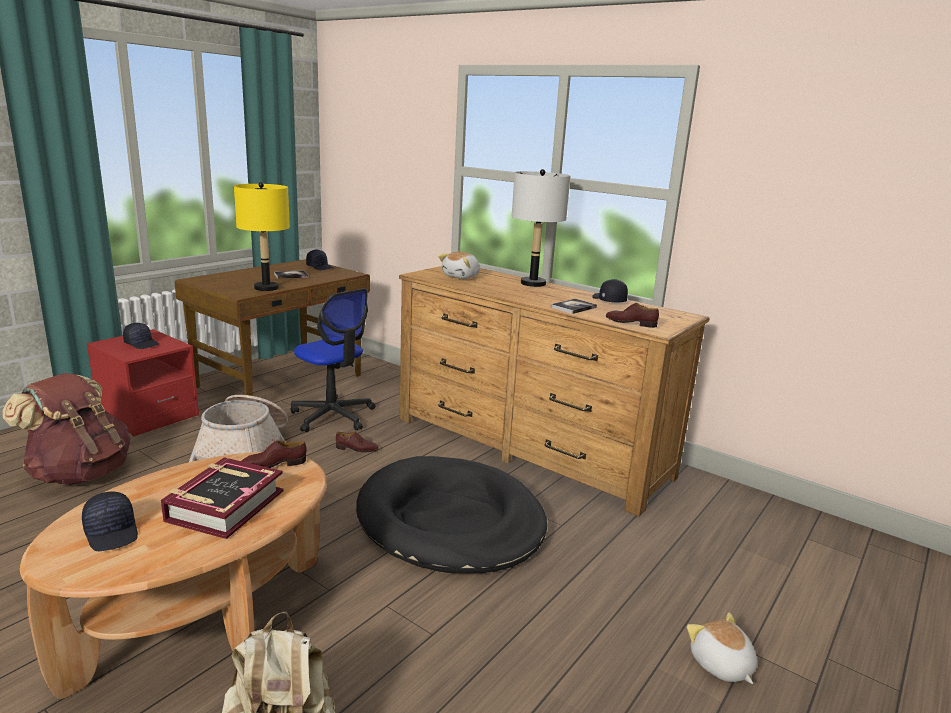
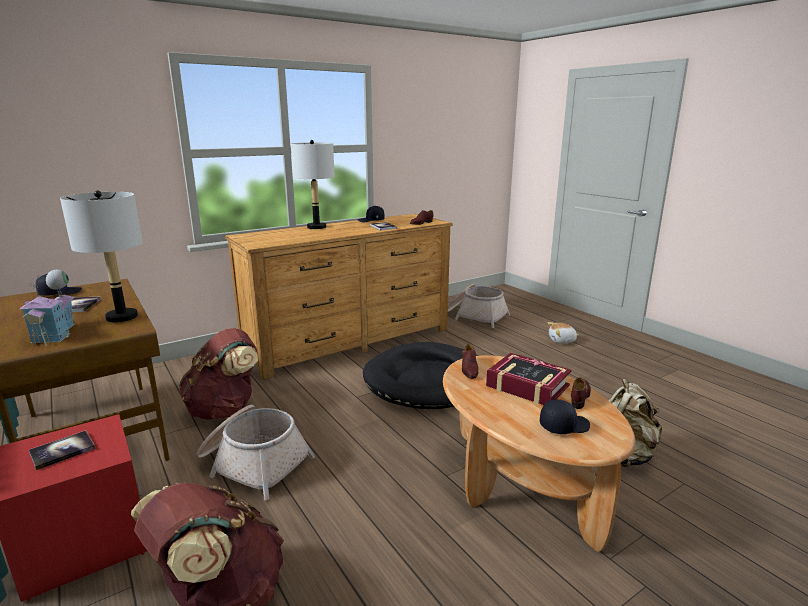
camera: 70 degrees left, 0 degrees up
black cap [123,323,159,349] -> book [29,430,95,470]
yellow table lamp [234,182,290,291] -> grey table lamp [60,190,143,322]
office chair [290,288,375,433] -> brown backpack [179,328,258,420]
brown shoe [336,431,379,453] -> brown shoe moved to [571,378,591,409]
plush toy [438,251,480,279] -> none
none -> toy house [20,270,75,346]
none -> basket [448,283,510,328]

